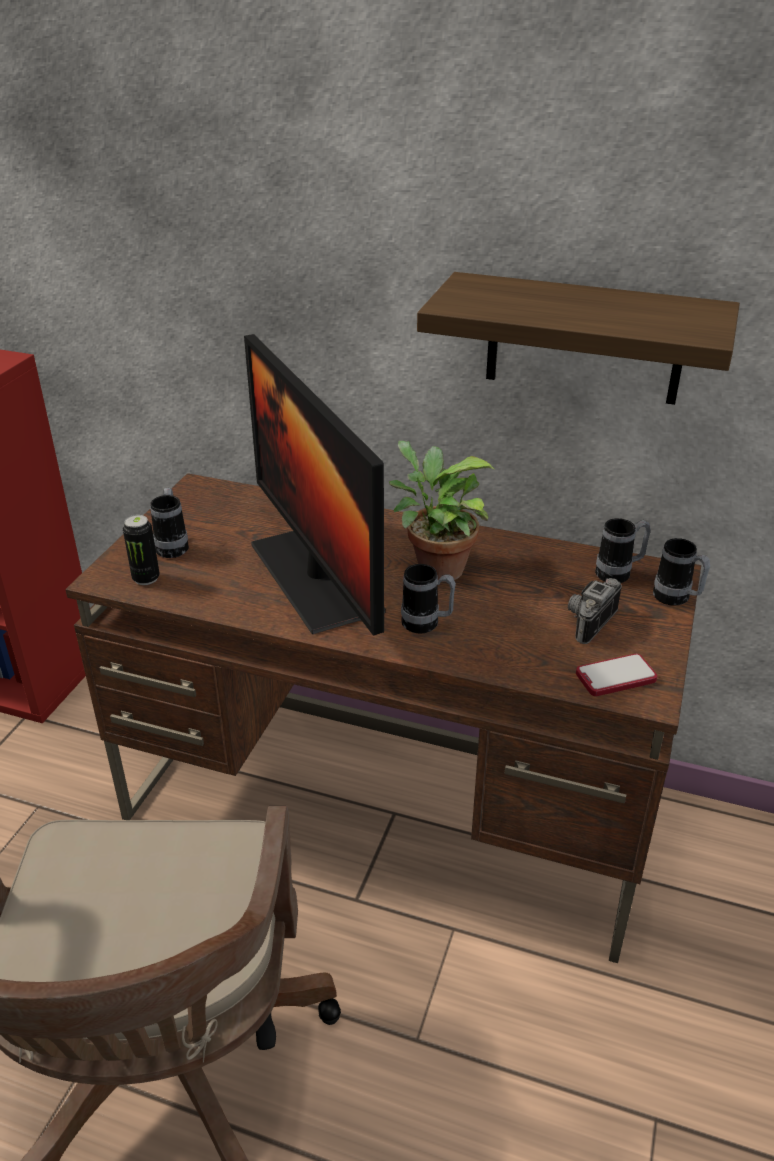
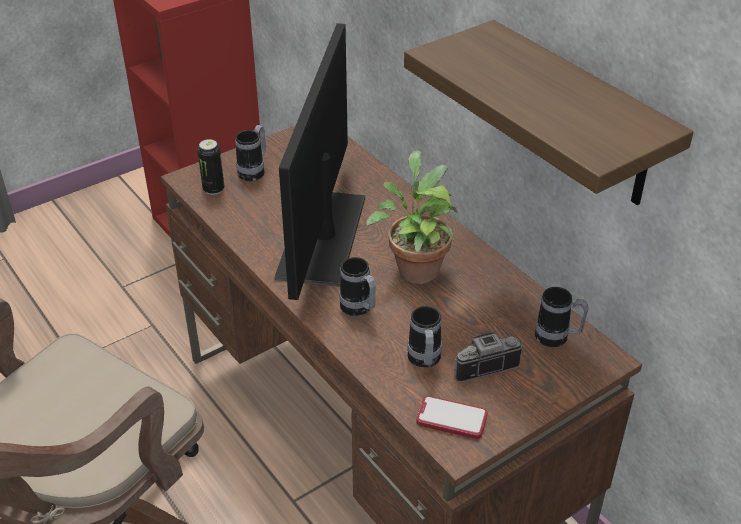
camera: 35 degrees right, 5 degrees up
mug [653,538,710,606] -> mug moved to [407,306,442,368]

